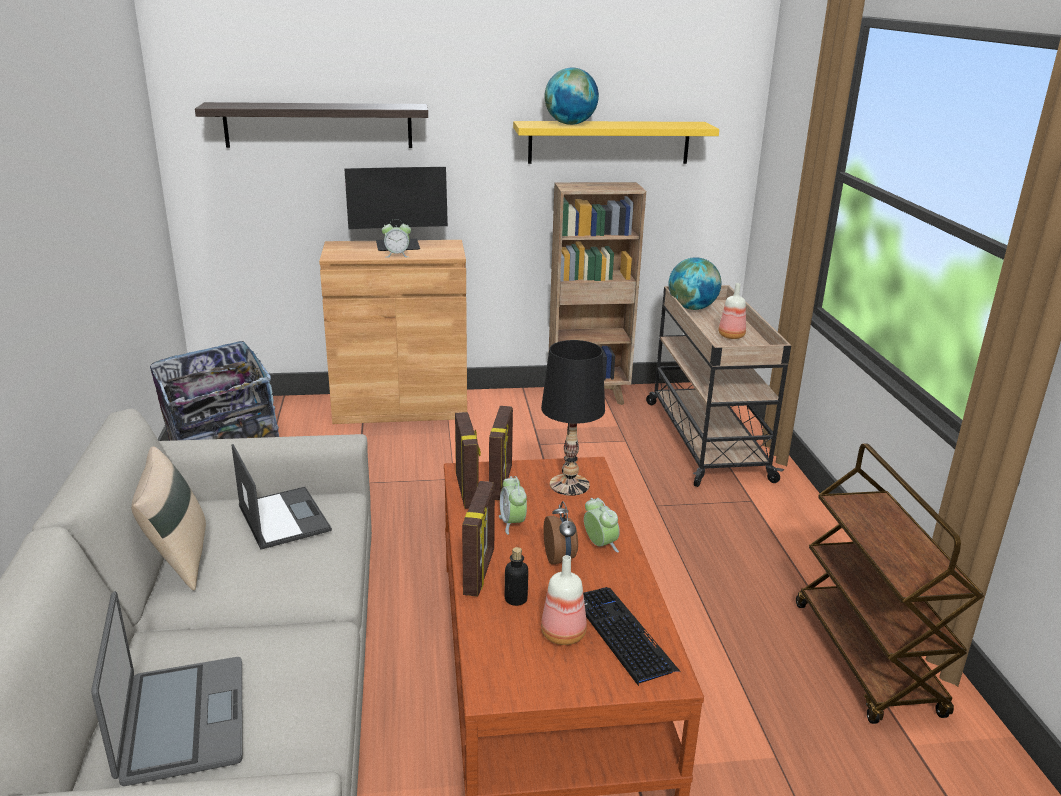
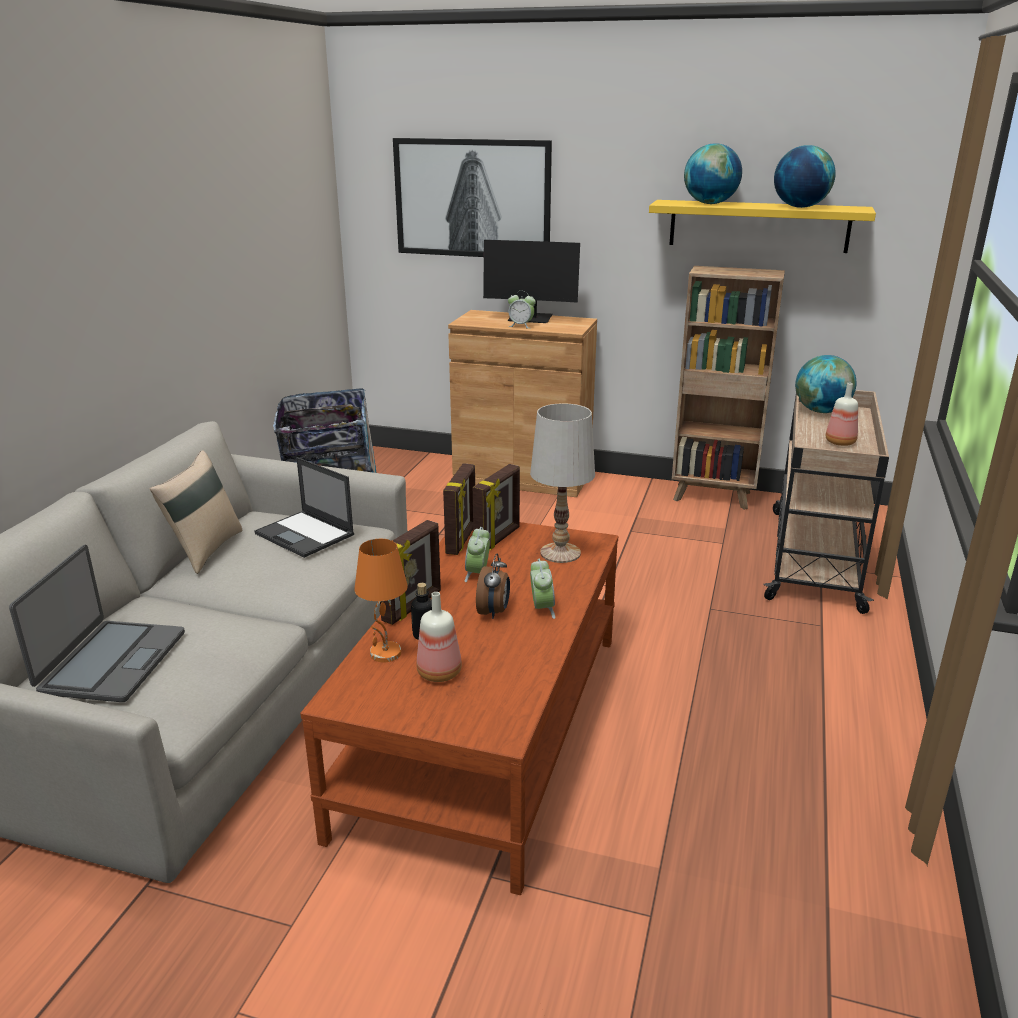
camera: 25 degrees right, 0 degrees up
shelf [195,102,428,148] -> picture [393,138,552,257]
laptop [232,444,332,550] -> laptop turned 135 degrees clockwise [254,457,354,558]
black table lamp [541,340,605,496] -> white table lamp [530,403,595,563]
keyboard [583,587,681,686] -> none
brown cart [796,443,984,724] -> none
none -> orange table lamp [354,539,408,662]
none -> globe [774,145,836,208]

